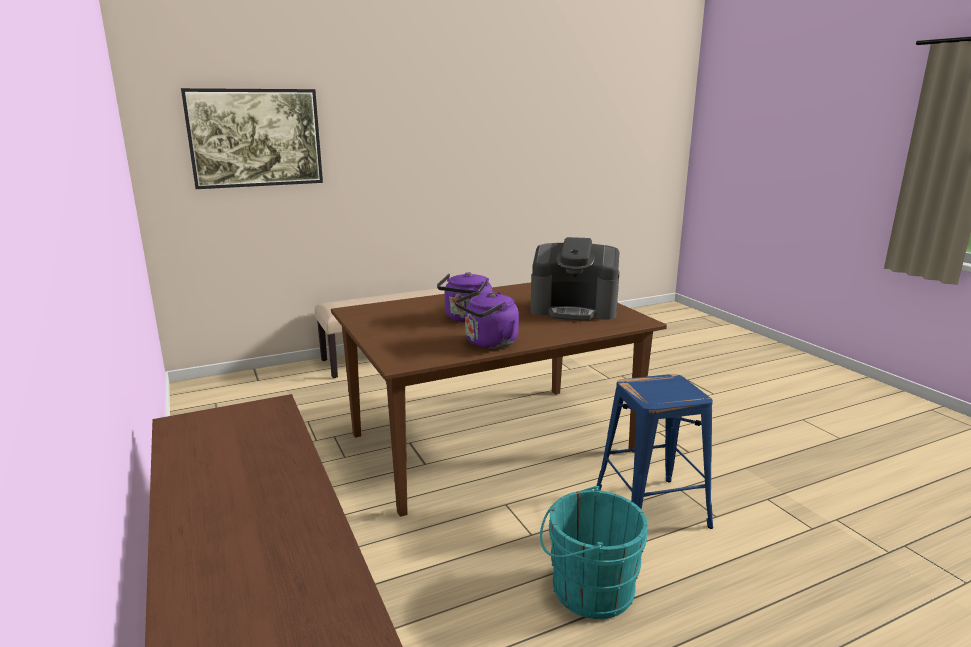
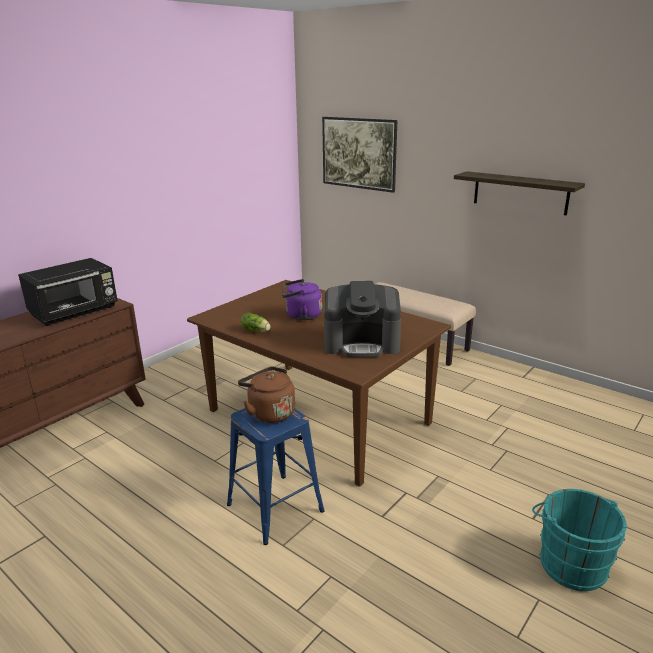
camera: 65 degrees right, 5 degrees up
purple kettle [455,290,519,349] -> lettuce [241,313,270,332]
coffee machine [530,237,619,321] -> coffee machine turned 75 degrees counterclockwise [324,281,401,357]
turquoise bucket [540,486,648,619] -> turquoise bucket moved to [532,489,627,591]
none -> black microwave [18,258,118,326]
none -> brown kettle [238,366,295,423]
none -> shelf [454,171,585,215]

